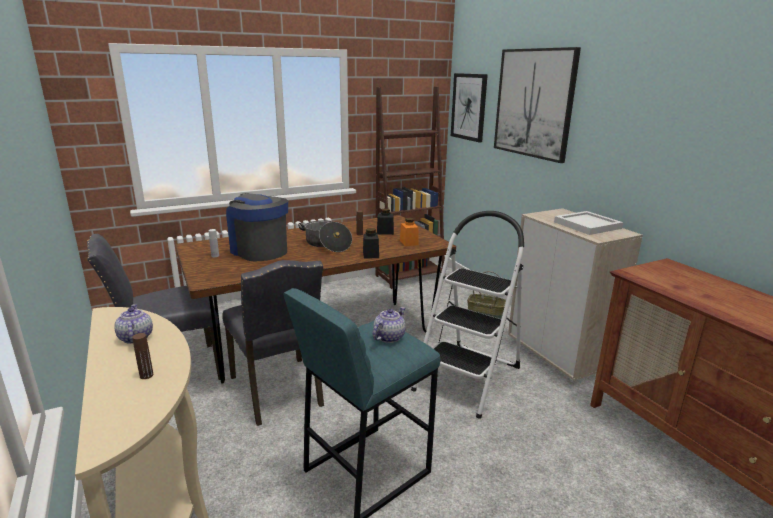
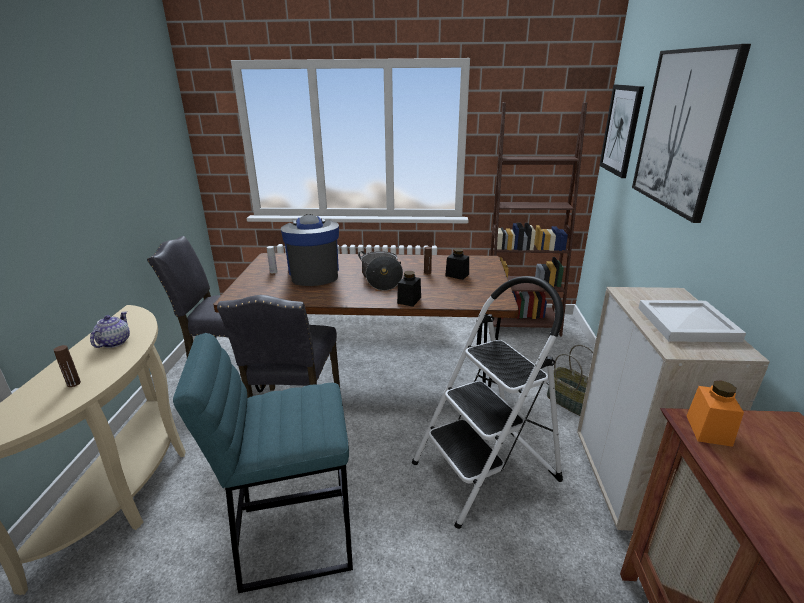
camera: 30 degrees right, 5 degrees up
teapot [373,307,406,343] -> none
orange jar [400,218,419,246] -> orange jar moved to [687,380,744,447]

